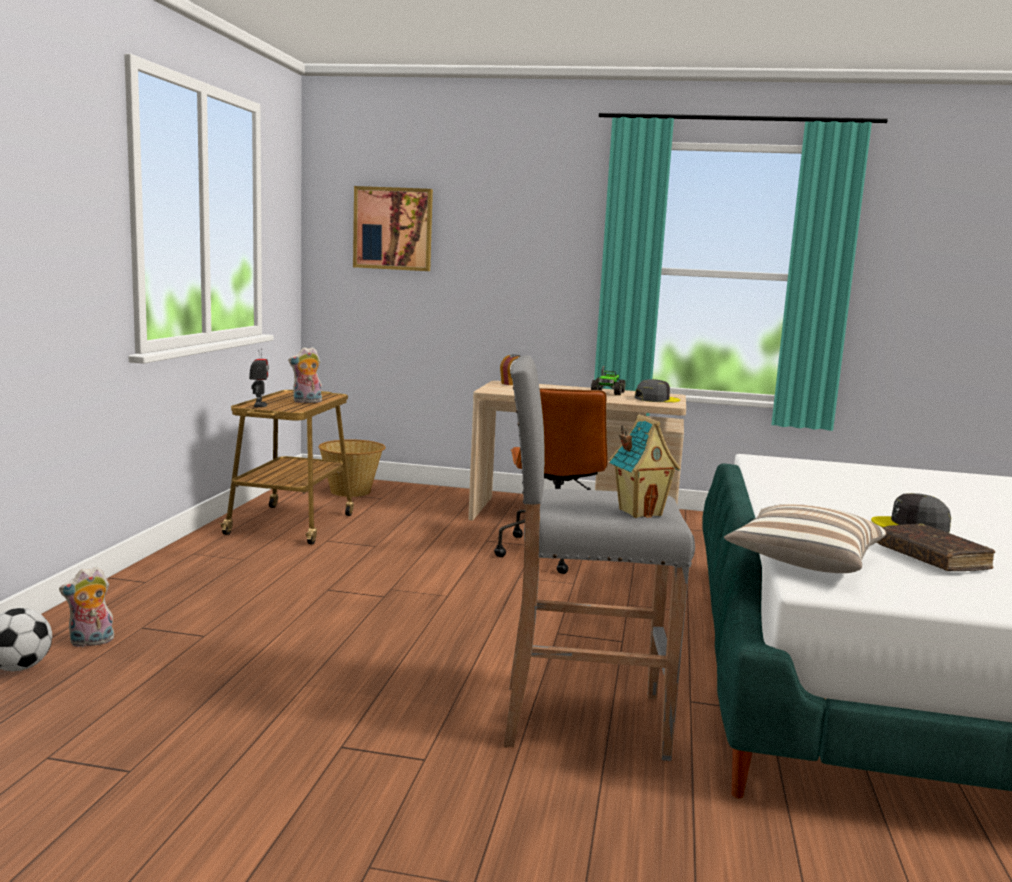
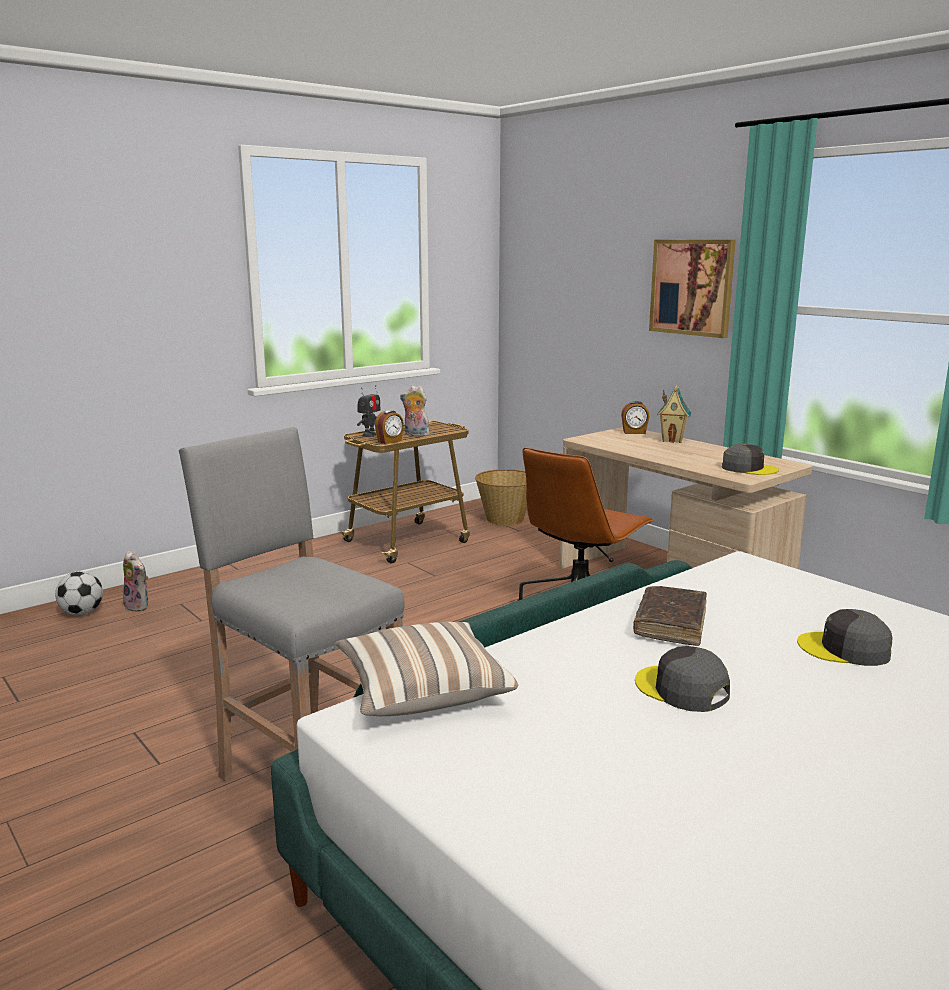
camera: 40 degrees right, 5 degrees up
plush toy [59,567,114,647] -> plush toy turned 150 degrees counterclockwise [122,551,148,612]
picture [353,186,433,271] -> picture moved to [649,240,736,338]
toy truck [591,366,626,395] -> none
toy house [609,415,680,518] -> toy house moved to [657,385,691,443]
brown book [877,523,995,571] -> brown book moved to [633,586,707,646]
none -> alarm clock [375,410,404,444]
none -> grey cap [797,609,893,666]

